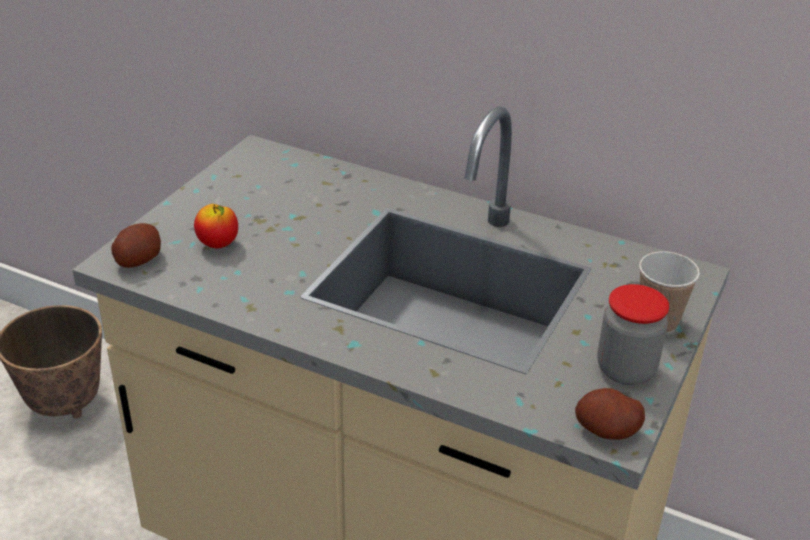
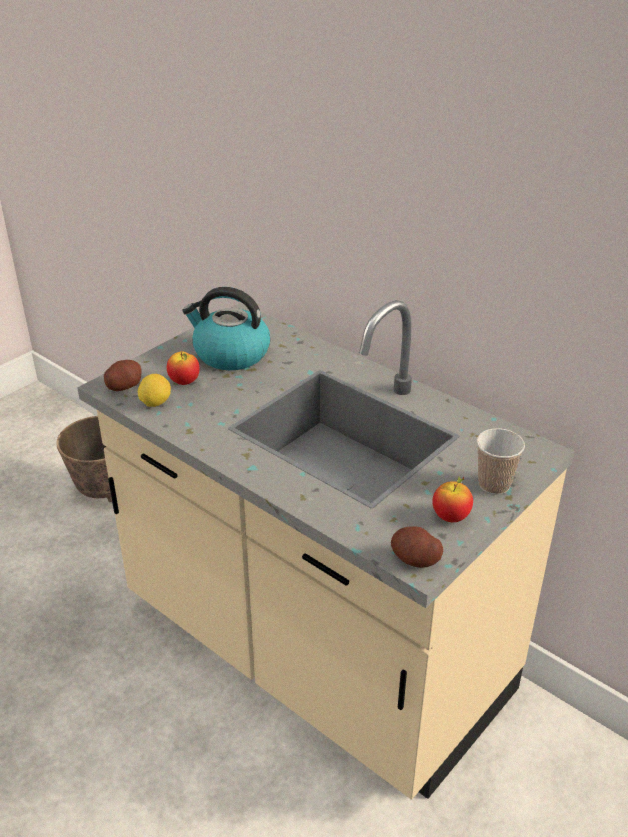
camera: 15 degrees right, 0 degrees up
jar [597,284,669,385] -> apple [432,477,473,522]
none -> lemon [138,374,171,407]
none -> kettle [182,287,270,370]

